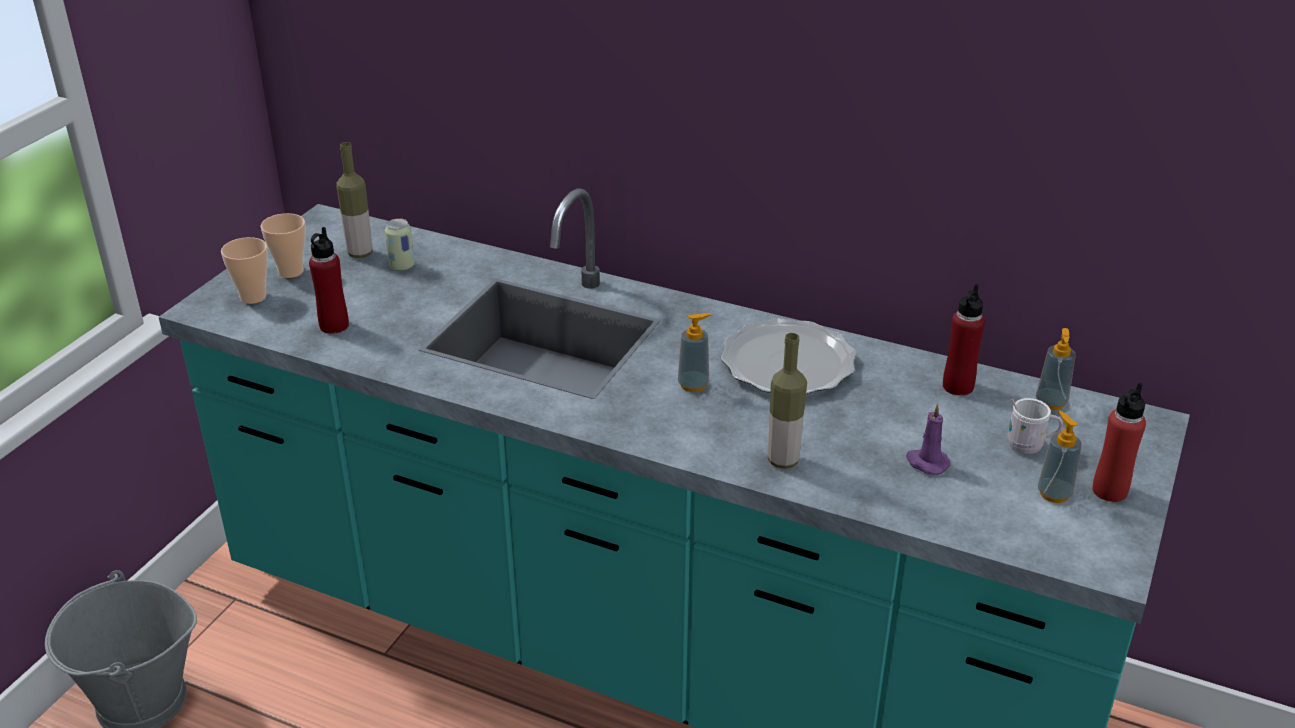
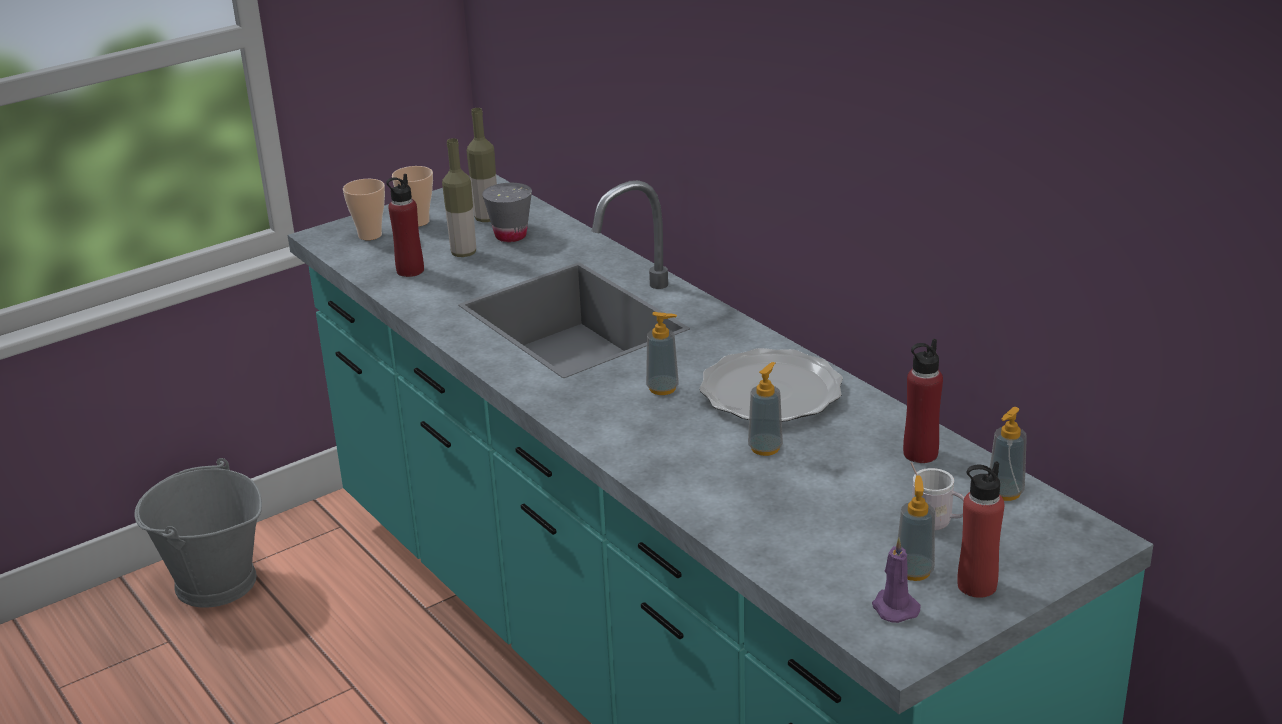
camera: 30 degrees right, 5 degrees down
can [385,218,415,271] -> grey cup [482,183,532,242]
bottle [768,333,807,469] -> bottle moved to [442,138,476,257]
purple candle [906,403,950,475] -> purple candle moved to [872,537,921,623]
none -> soap dispenser [748,362,783,456]

